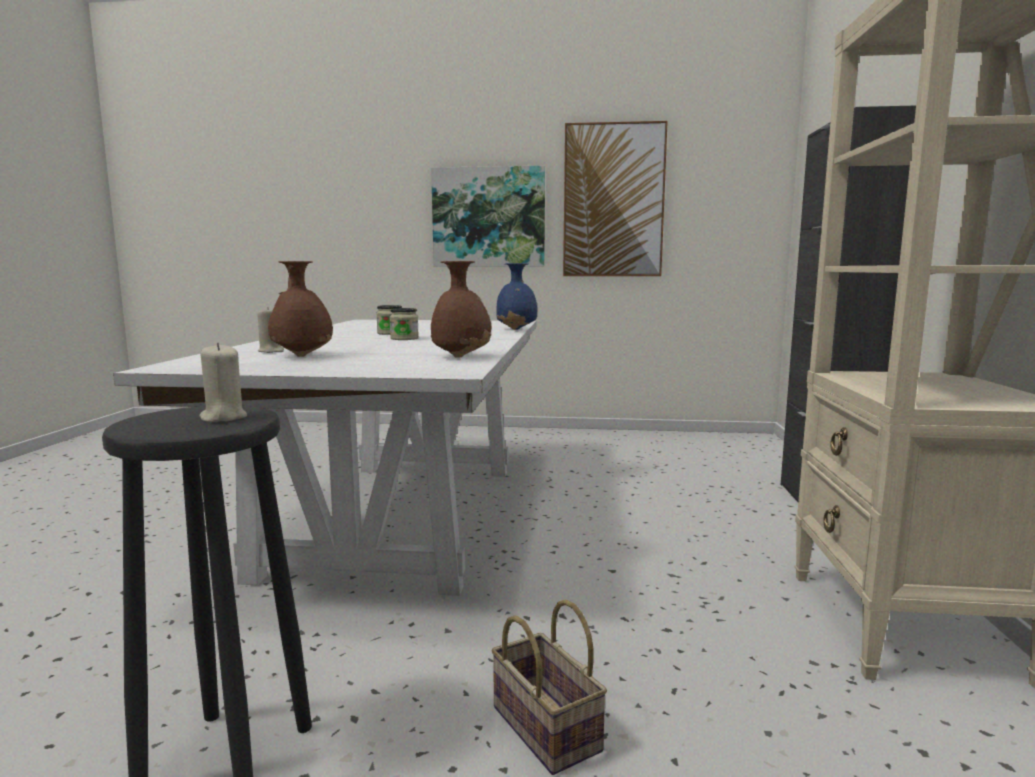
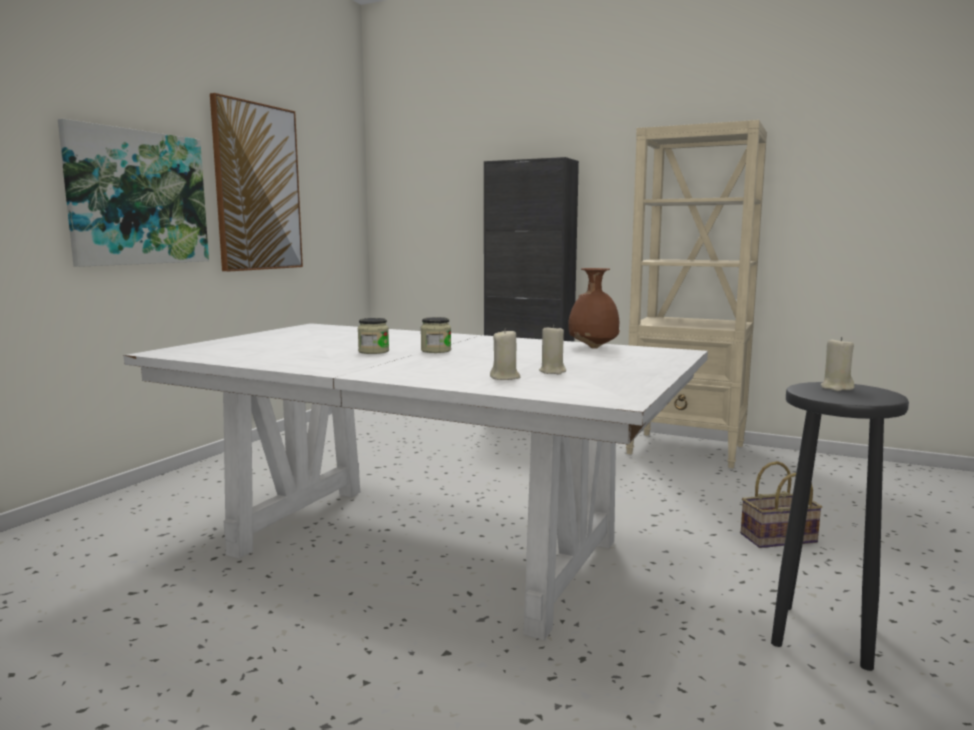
camera: 70 degrees left, 0 degrees up
brown vase [268,261,333,357] -> beige candle [539,324,566,374]
blue vase [496,263,537,330] -> none

